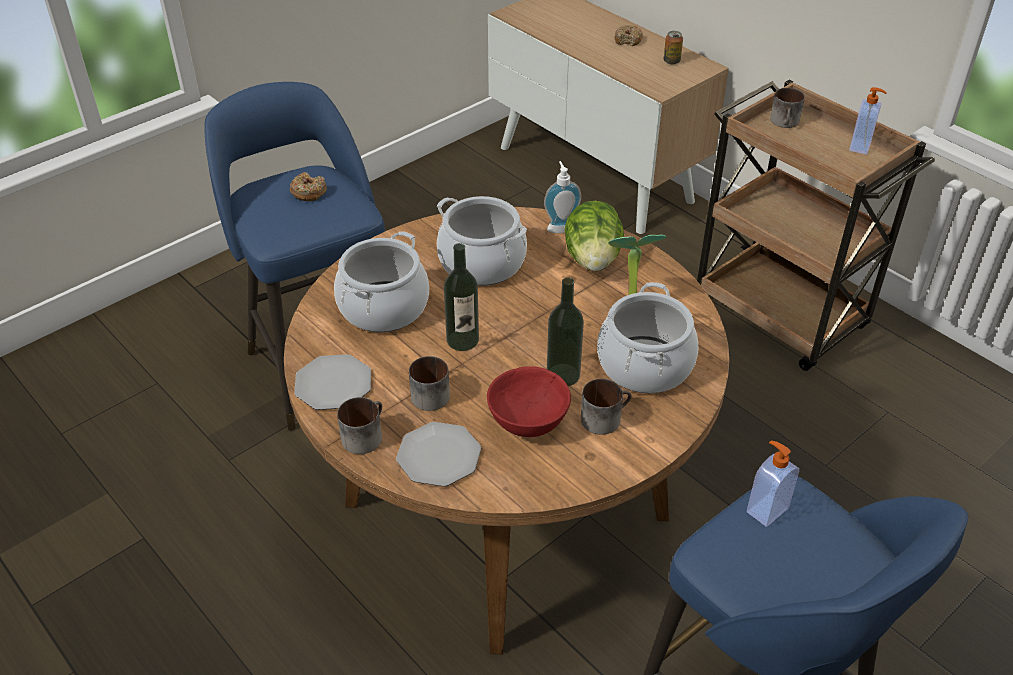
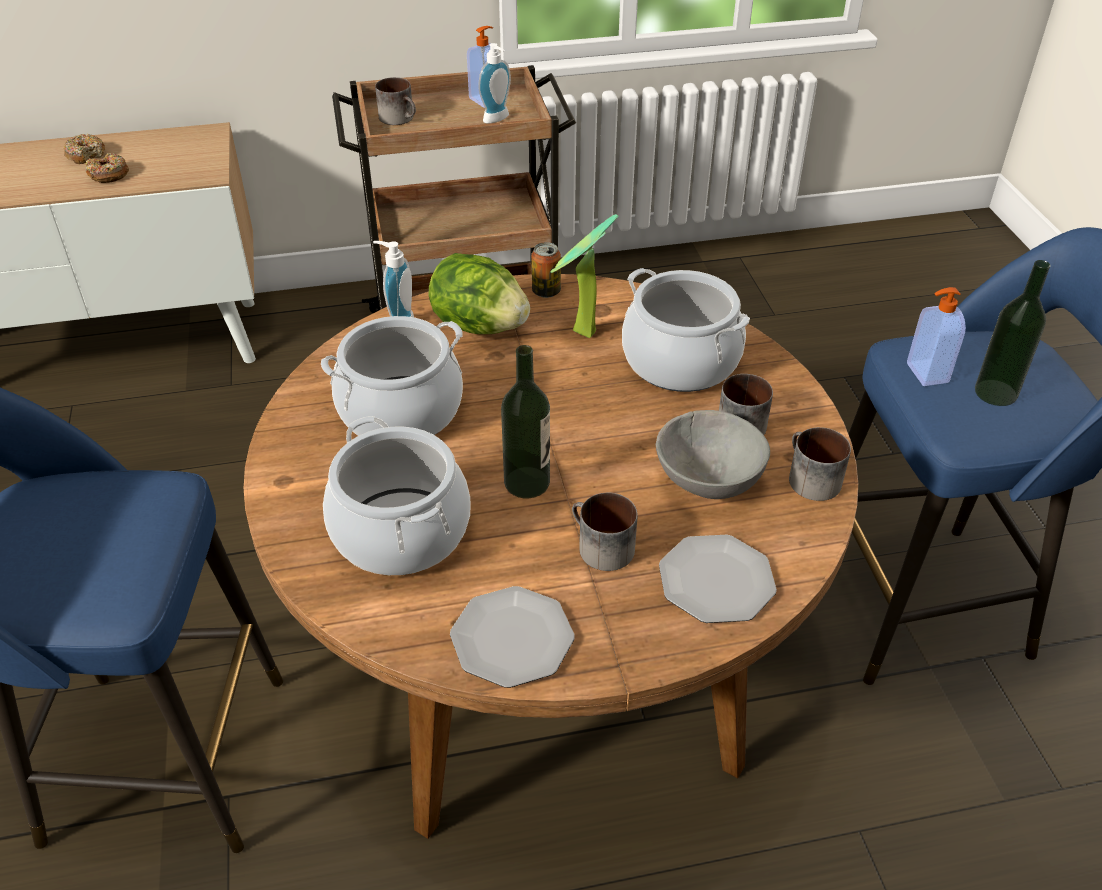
camera: 60 degrees left, 0 degrees up
donut [290,172,327,201] -> donut moved to [85,153,129,183]
mug [337,397,382,454] -> mug moved to [789,427,851,501]
red bowl [487,366,571,437] -> grey bowl [656,410,770,499]
bottle [547,277,584,386] -> bottle moved to [975,260,1051,406]
can [664,31,683,65] -> can moved to [531,242,561,298]
none -> soap dispenser [478,43,511,123]

